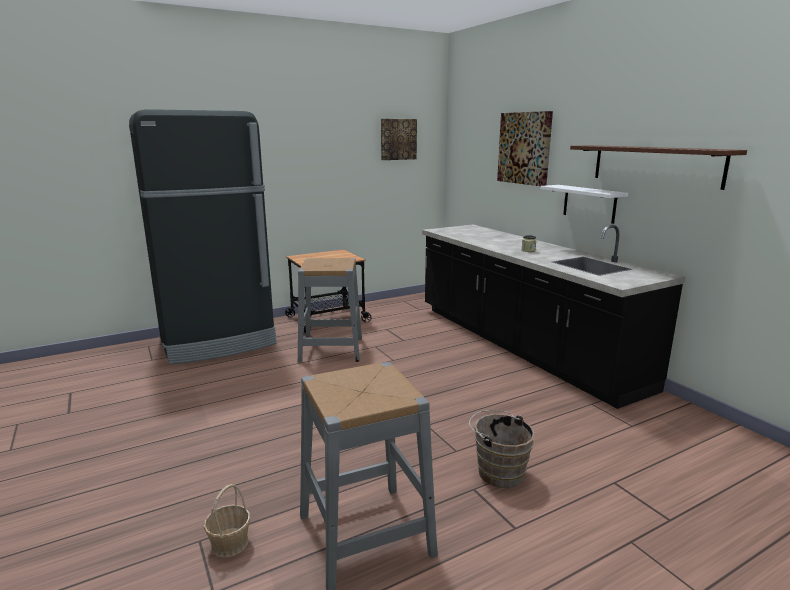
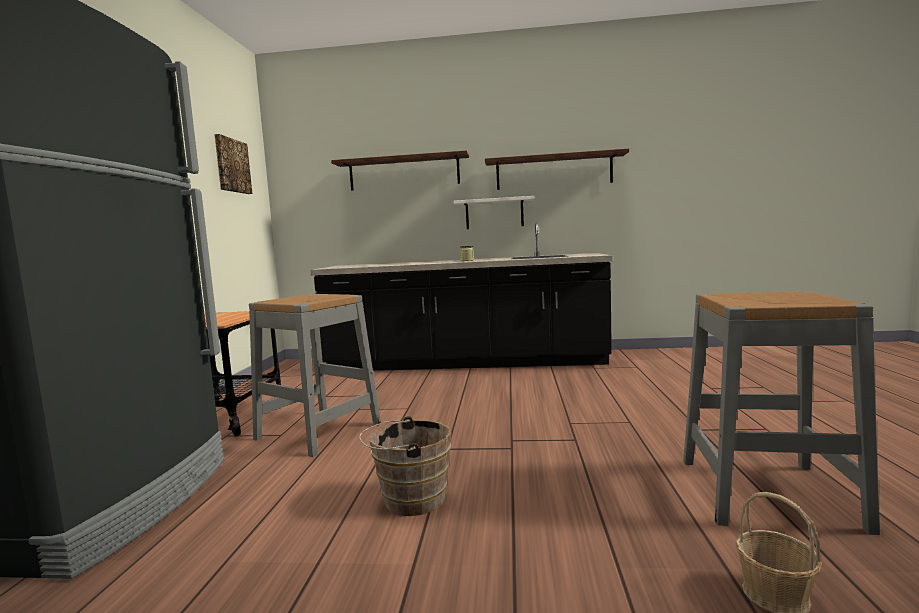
camera: 55 degrees left, 10 degrees down
brown bucket [469,410,535,488] -> brown bucket moved to [359,416,451,516]
picture [497,111,553,186] -> shelf [331,150,469,191]

